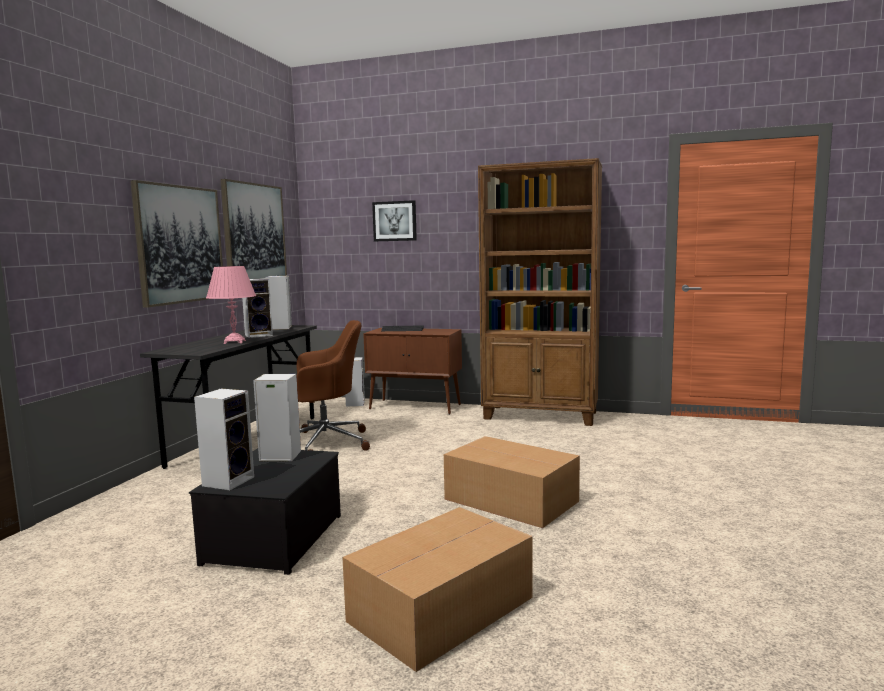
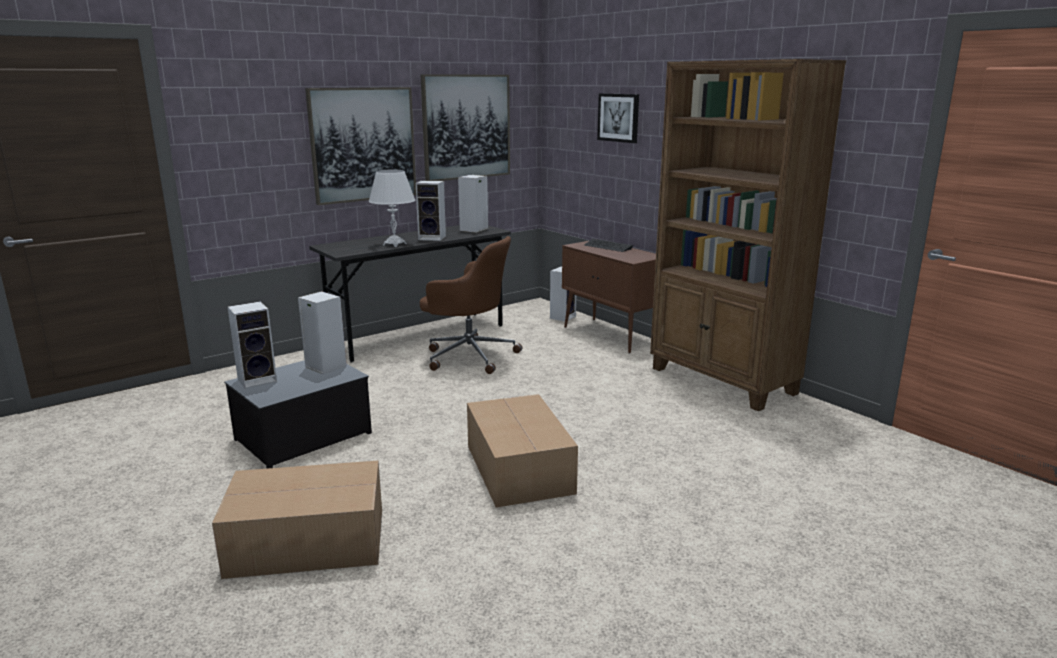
camera: 35 degrees right, 10 degrees up
pink table lamp [206,266,256,344] -> white table lamp [368,170,415,247]

